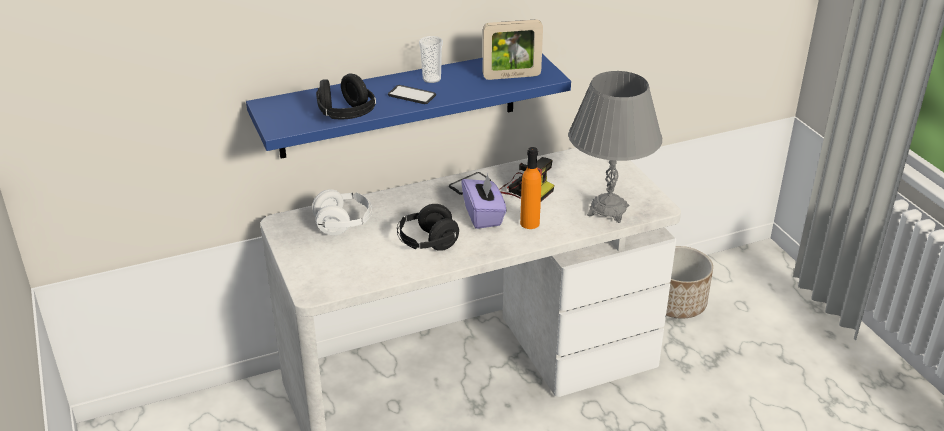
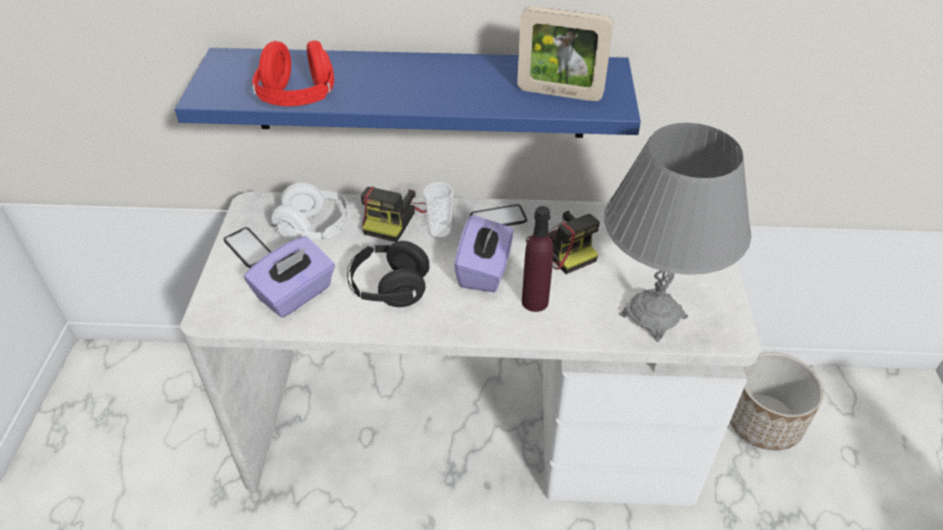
camera: 25 degrees right, 10 degrees up
black headphones [316,73,376,119] -> red headphones [252,40,334,106]
phone [388,85,436,104] -> phone moved to [224,227,271,268]
cup [419,36,443,83] -> cup moved to [423,182,454,239]
orange bottle [520,147,541,229] -> purple bottle [522,206,554,312]
none -> purple tissue box [244,236,335,318]
none -> camera [361,187,427,242]

